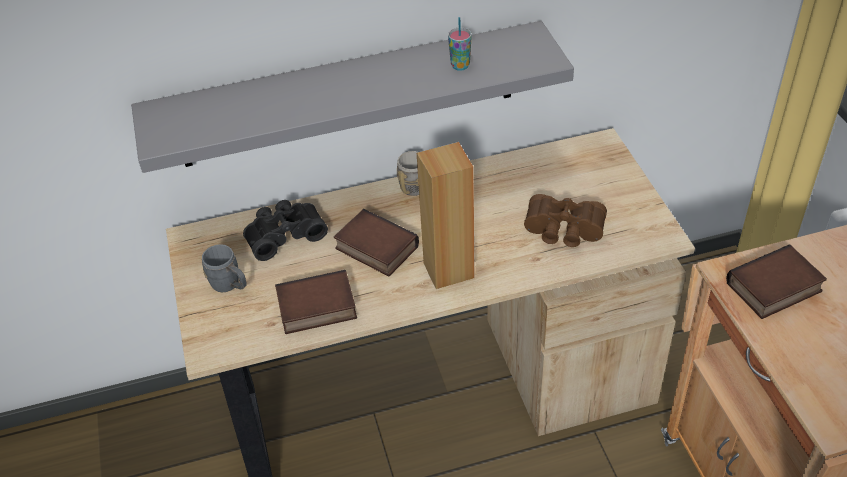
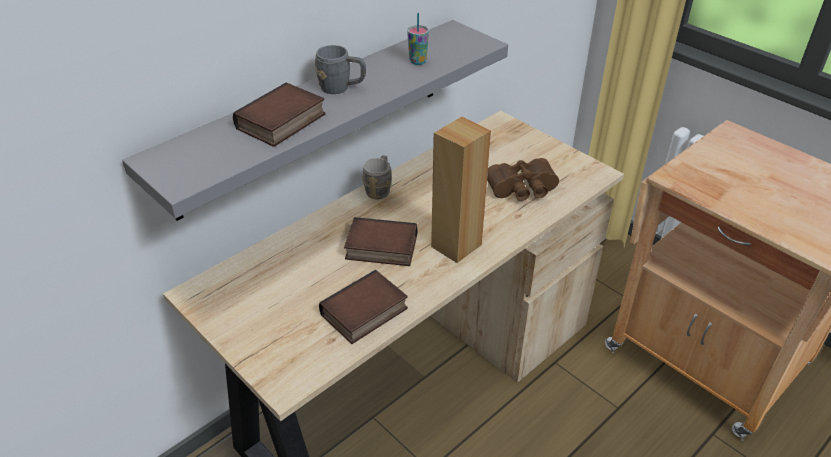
camera: 30 degrees left, 5 degrees down
grey mug [202,244,247,292] -> grey mug moved to [315,45,366,94]
black binoculars [243,200,328,261] -> none
book [726,244,827,319] -> book moved to [233,83,326,147]

